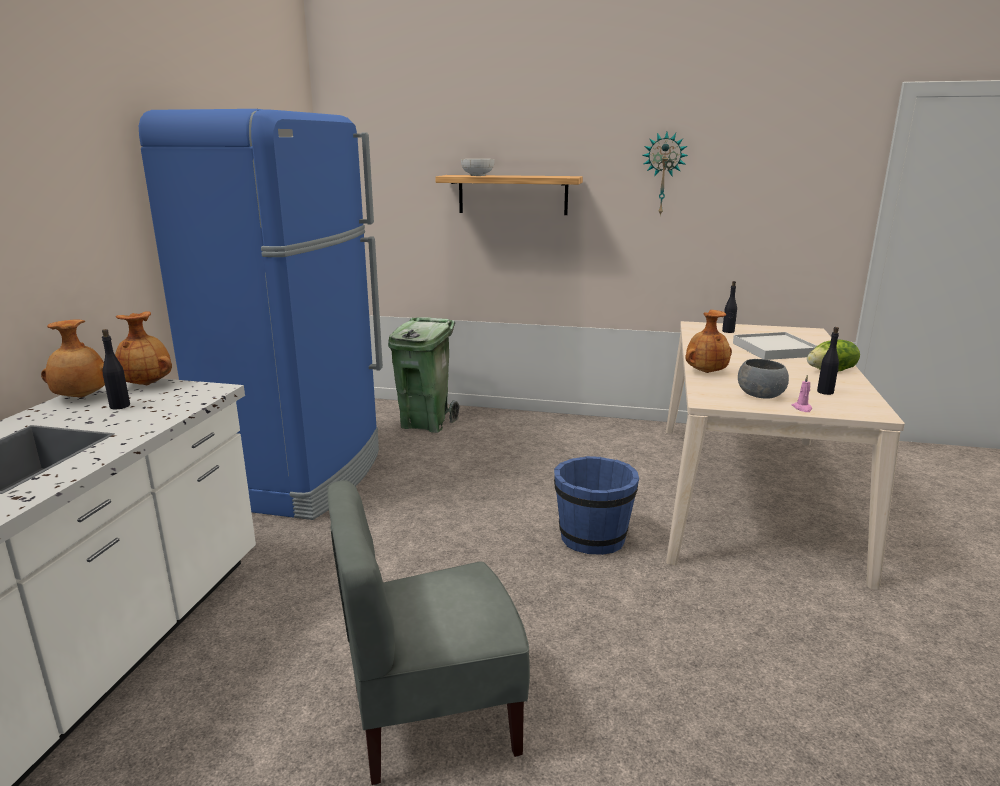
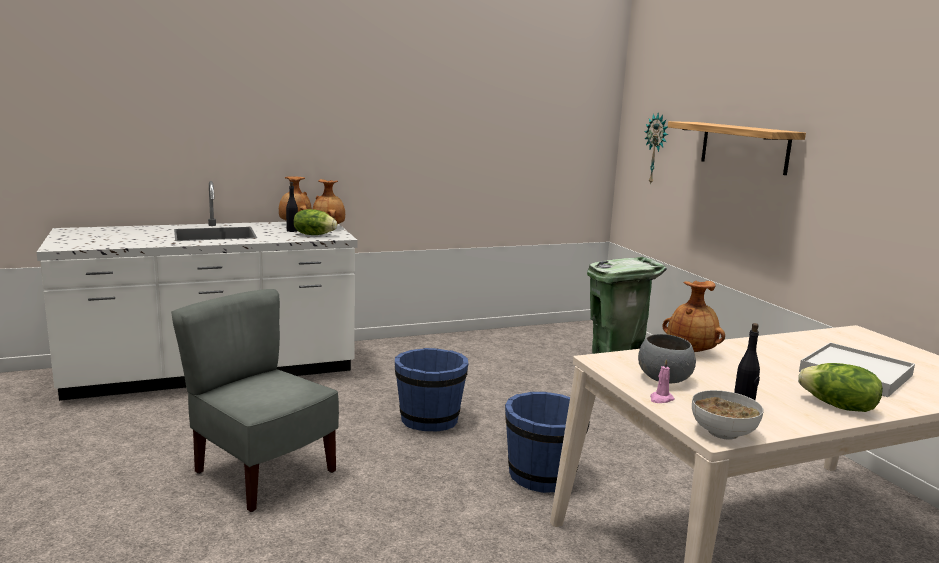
camera: 55 degrees right, 5 degrees down
blue fridge [139,109,383,520] -> none
bowl [461,159,495,176] -> bowl moved to [692,390,763,439]
wall clock [642,132,688,216] -> wall clock moved to [644,113,668,185]
black bottle [722,281,737,333] -> none
none -> lettuce [294,209,337,235]
none -> blue bucket [395,348,469,432]

